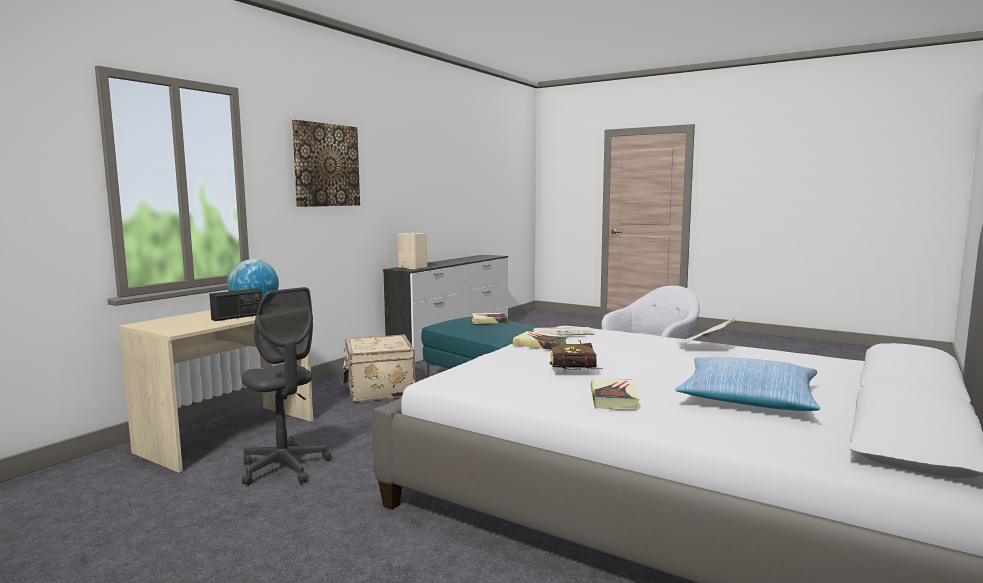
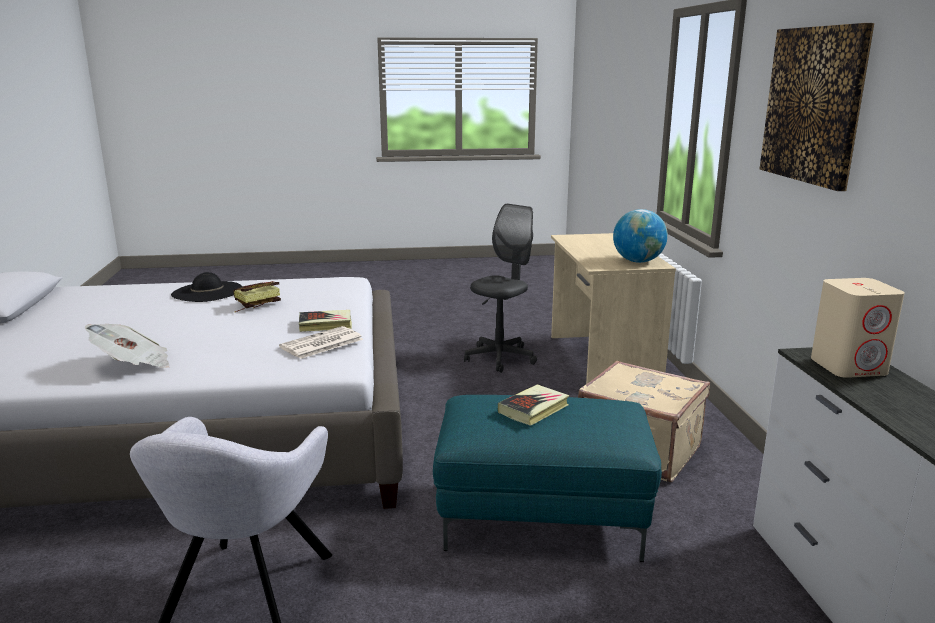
camera: 140 degrees right, 10 degrees up
radio [209,288,262,321] -> none
grey office chair [242,287,331,486] -> grey office chair turned 120 degrees clockwise [464,204,537,373]
book [591,379,639,410] -> black hat [171,272,243,302]
pillow [675,357,820,411] -> none

